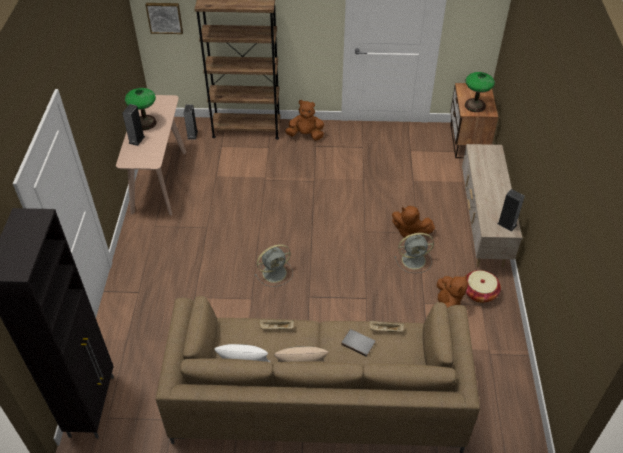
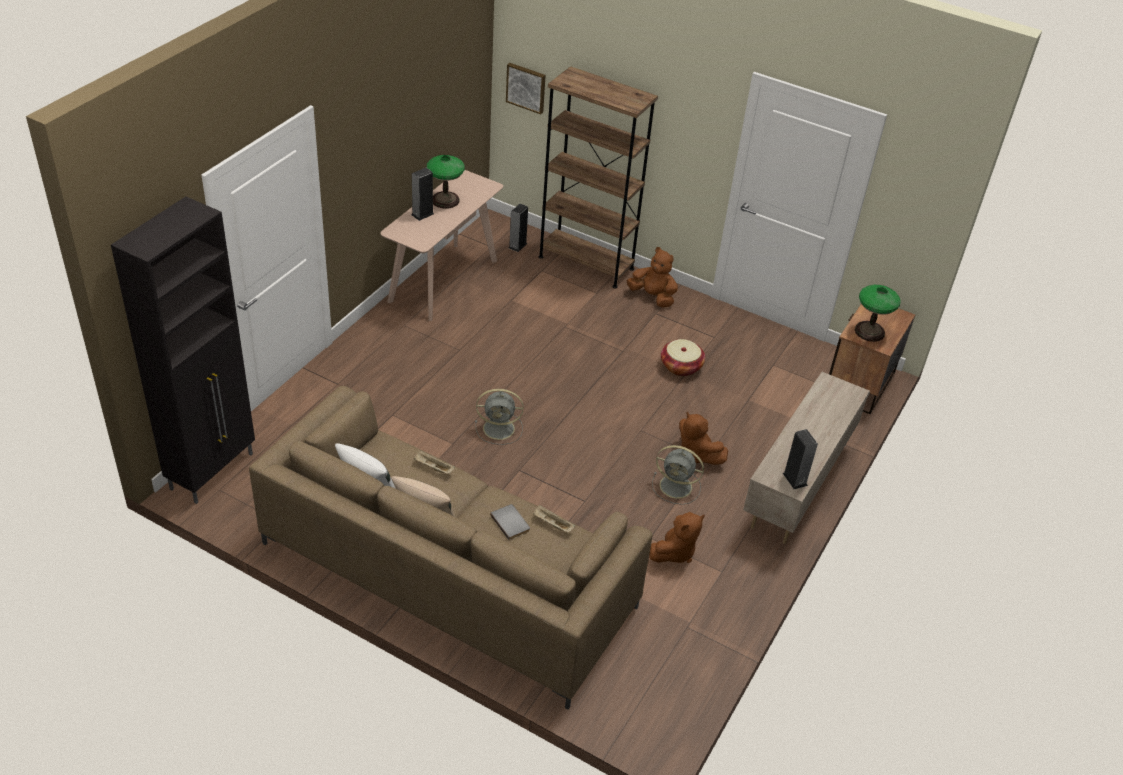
camera: 25 degrees right, 5 degrees down
basket [466,270,501,303] -> basket moved to [661,339,705,376]

